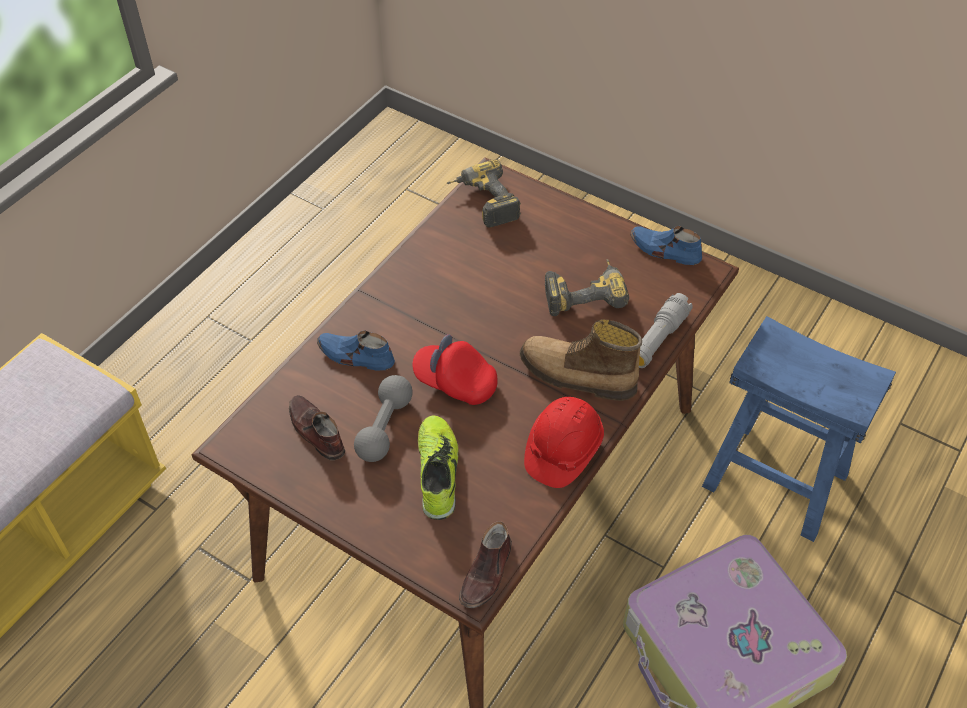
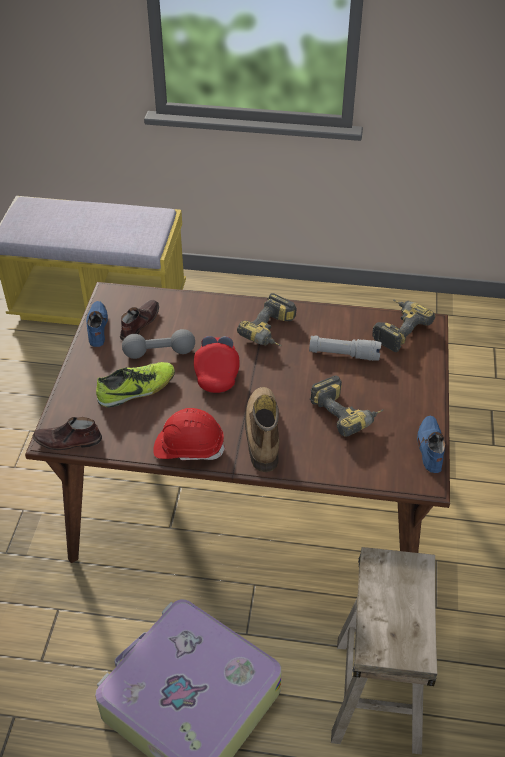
camera: 65 degrees right, 5 degrees down
blue shoe [317,330,395,371] -> blue shoe moved to [86,301,108,347]
grey flashlight [639,293,693,368] -> grey flashlight moved to [309,335,381,361]
blue stool [702,316,896,542] -> beige stool [331,547,438,755]
none -> power drill [237,293,297,346]

